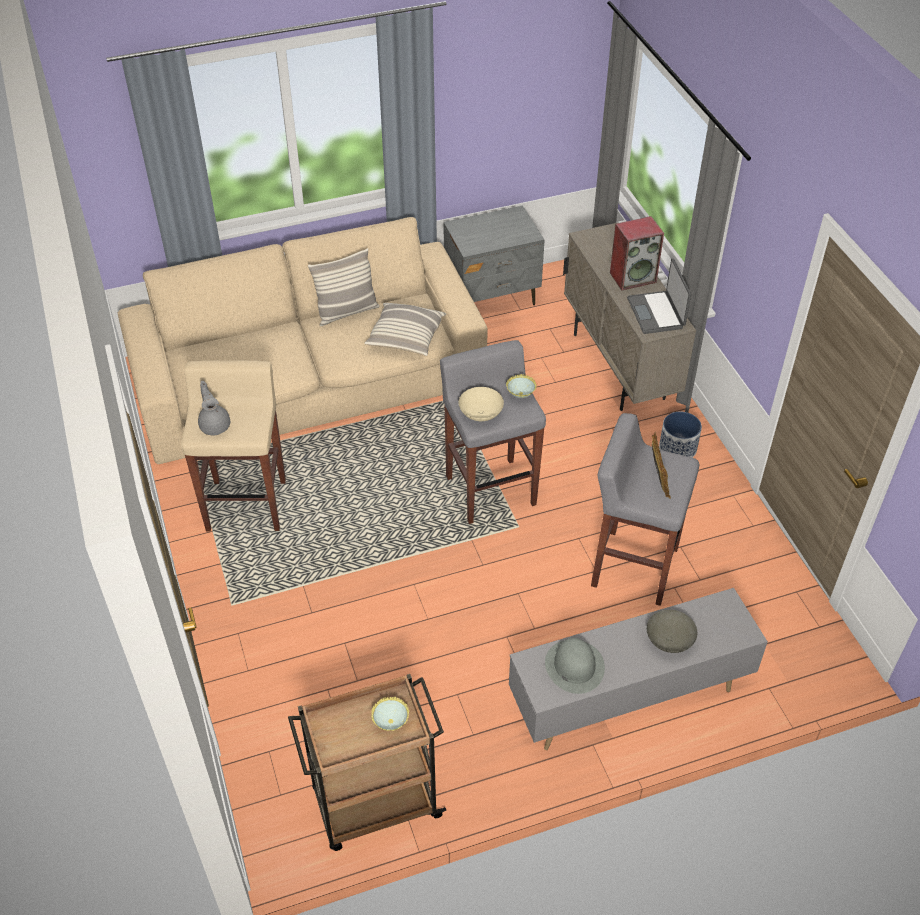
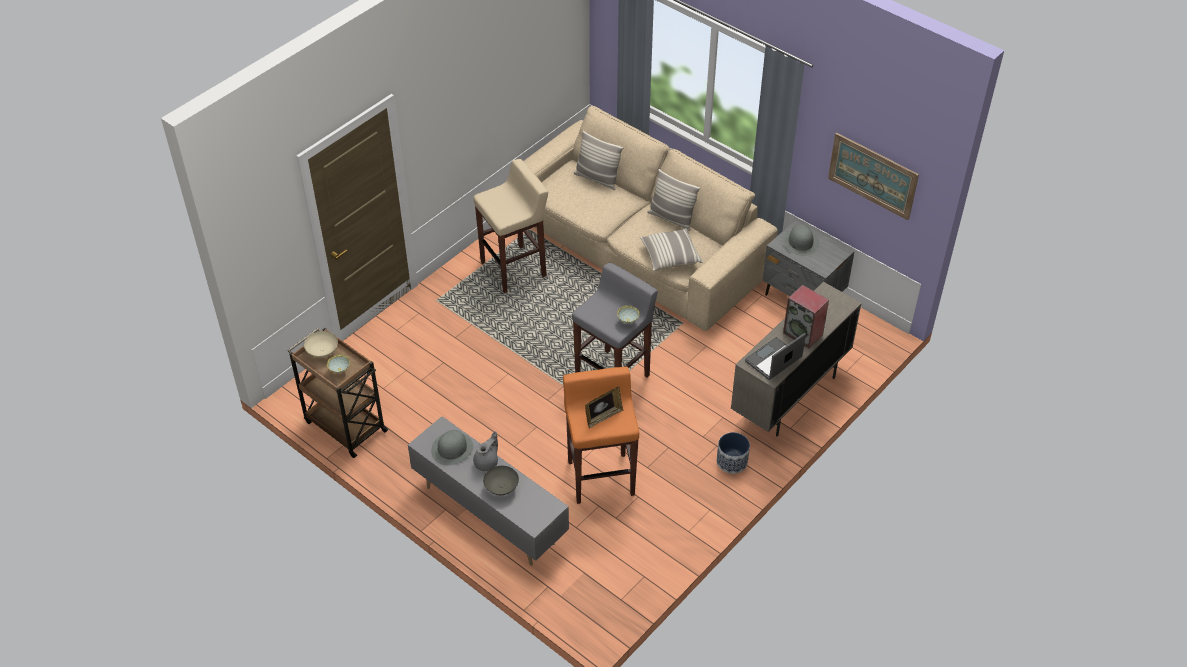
camera: 60 degrees right, 0 degrees up
grey teapot [198,381,230,435] -> grey teapot moved to [473,431,498,471]
beige bowl [459,387,504,421] -> beige bowl moved to [304,331,338,358]
grey stool [591,413,699,606] -> orange stool [563,367,639,504]
none -> pillow [574,130,623,190]
none -> grey hat [783,224,819,256]
none -> picture [828,133,919,220]

